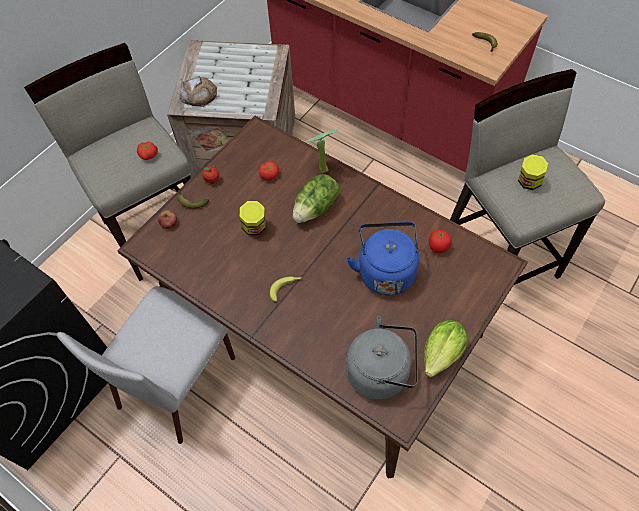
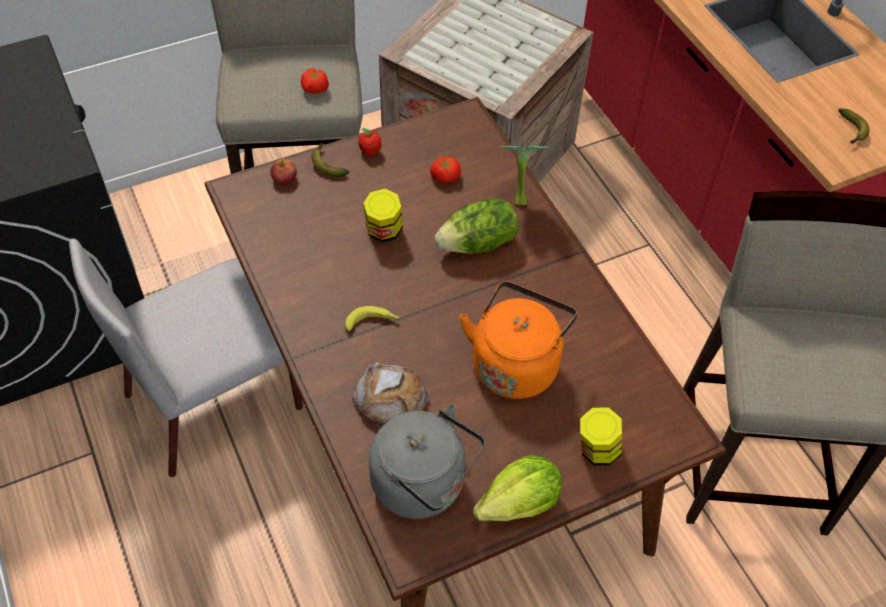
camera: 25 degrees right, 5 degrees down
bread [179,76,217,107] -> bread moved to [352,362,430,429]
blue kettle [346,222,419,295] -> orange kettle [460,281,577,399]
tomato [429,230,452,253] -> none
jar [518,154,548,190] -> jar moved to [580,408,622,465]

